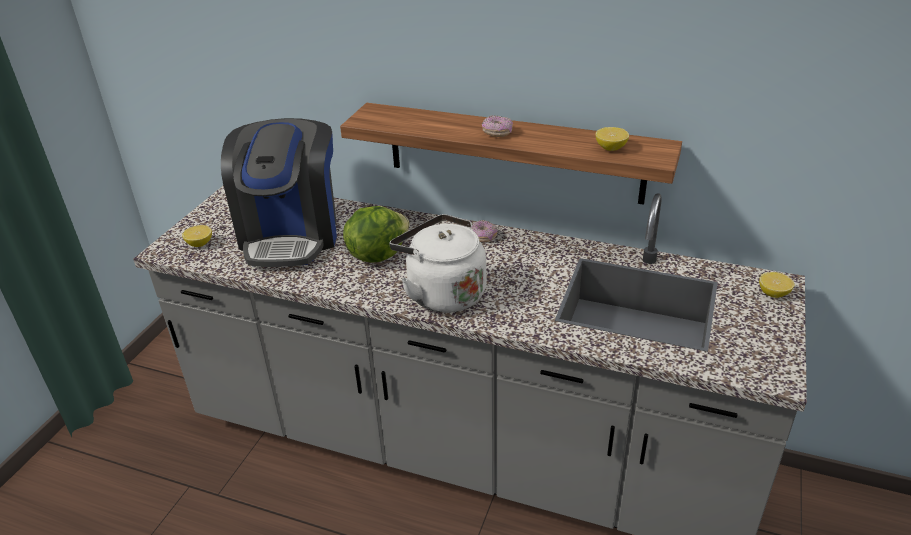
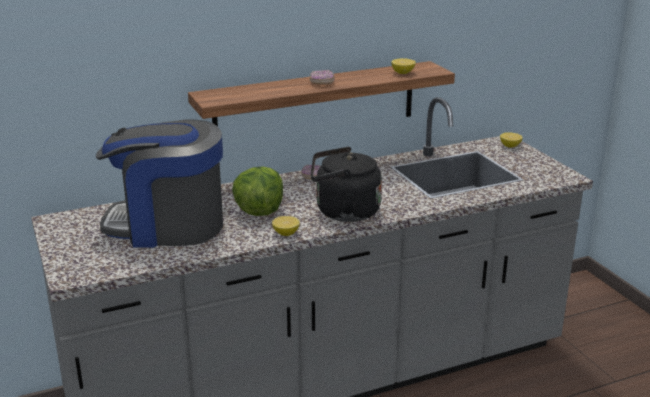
camera: 45 degrees left, 10 degrees down
lemon [182,225,212,247] -> lemon moved to [272,216,300,236]
coffee machine [221,118,337,267] -> coffee machine turned 135 degrees clockwise [96,120,223,248]
white kettle [389,214,486,313] -> black kettle [311,147,382,222]

